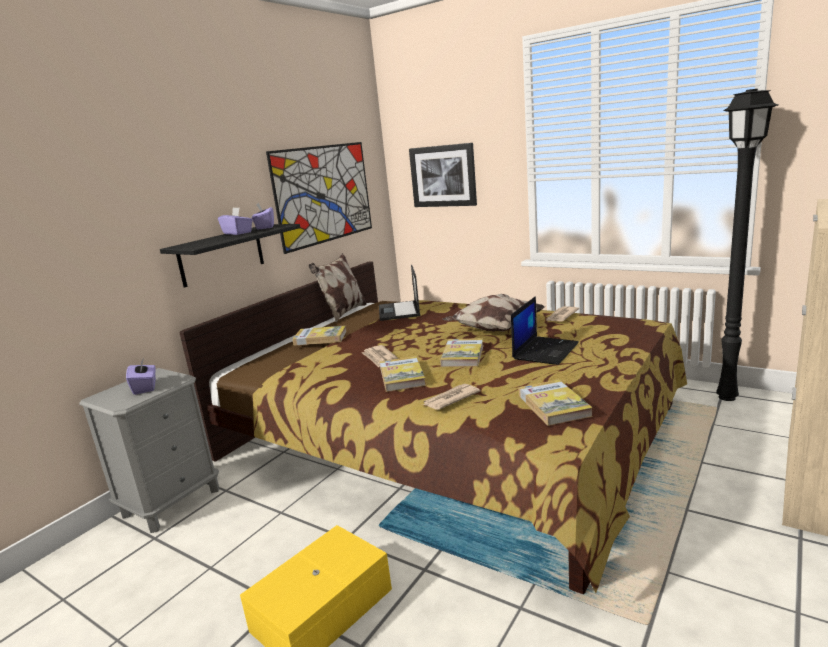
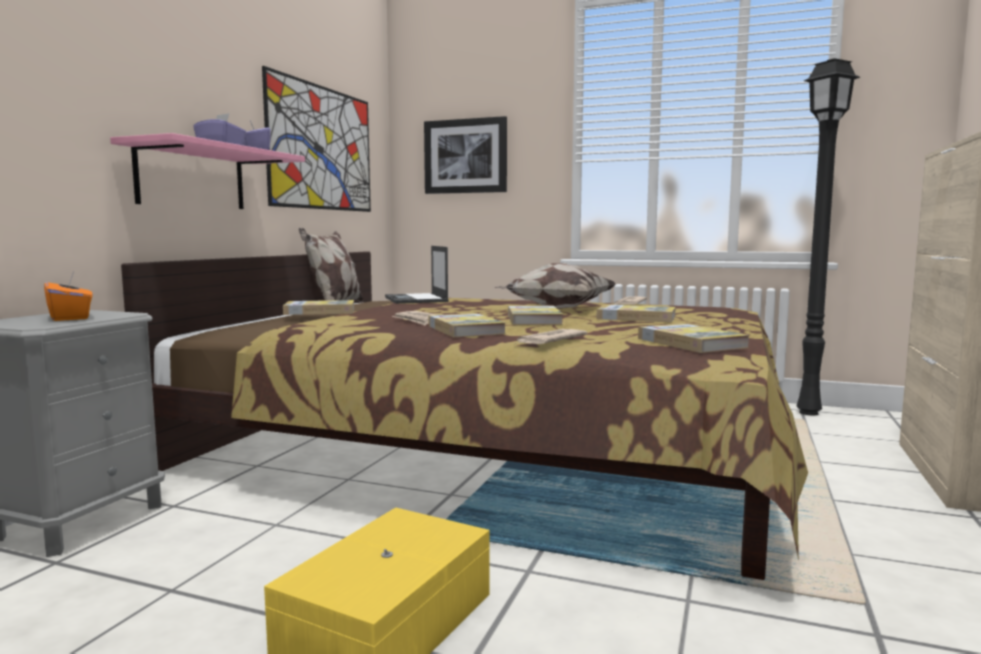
camera: 15 degrees left, 10 degrees down
purple tissue box [126,357,156,395] -> orange tissue box [44,270,93,321]
black shelf [160,224,300,288] -> pink shelf [110,133,305,209]
laptop [511,296,579,365] -> book [597,304,676,322]

